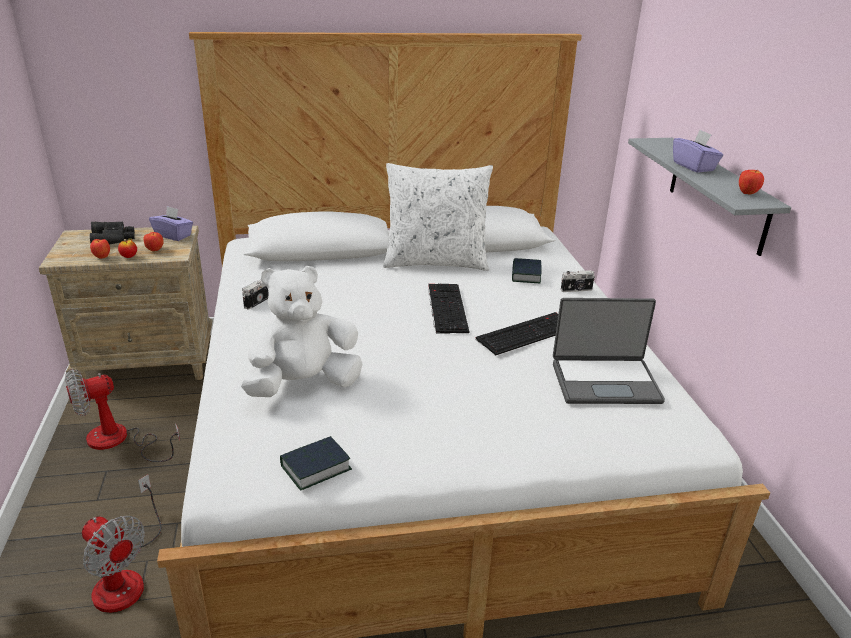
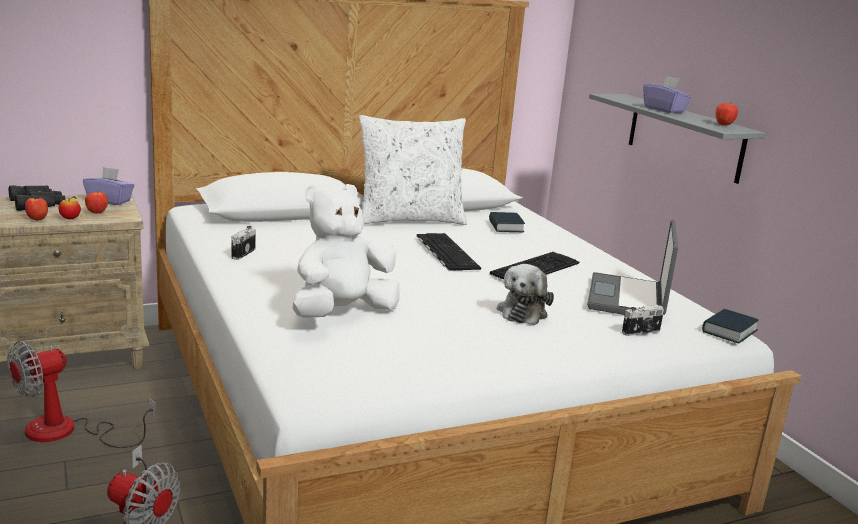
camera: 15 degrees left, 10 degrees down
book [280,436,352,490] -> book moved to [702,309,759,343]
laptop [553,298,665,404] -> laptop turned 120 degrees clockwise [587,220,678,315]
camera [561,270,595,292] -> camera moved to [622,305,664,336]
none -> plush toy [497,264,554,325]

